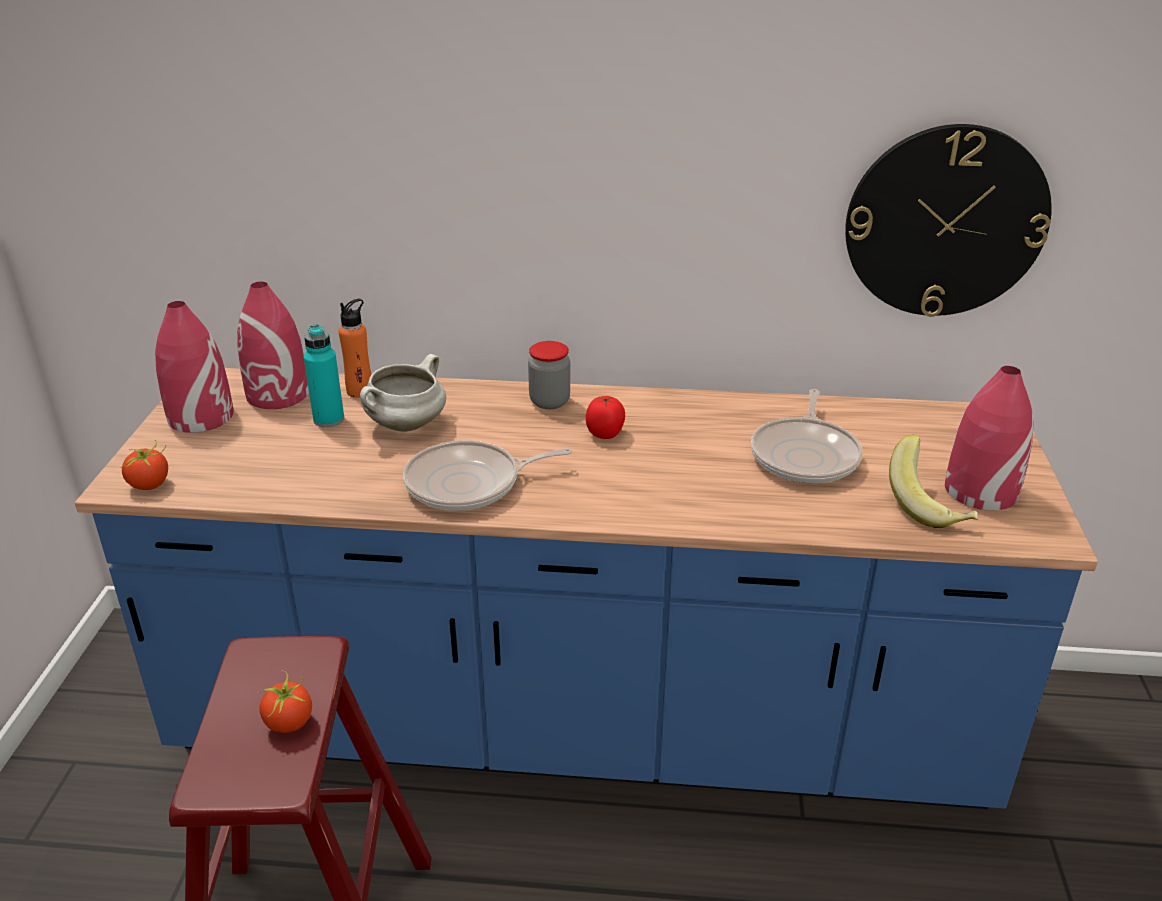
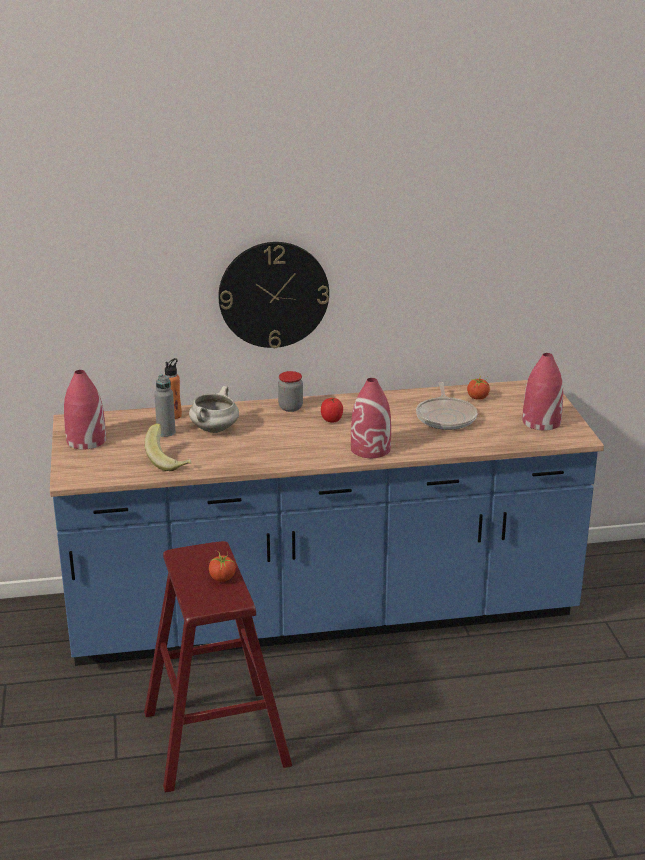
camera: 15 degrees left, 5 degrees down
tomato [119,440,168,490] -> tomato moved to [467,374,490,400]
red vase [237,282,309,409] -> red vase moved to [351,378,391,458]
turquoise bottle [303,324,344,427] -> grey bottle [154,375,176,437]
frying pan [403,440,572,511] -> none
wall clock [845,124,1052,317] -> wall clock moved to [219,242,329,348]
banana [889,435,978,528] -> banana moved to [145,423,191,471]

